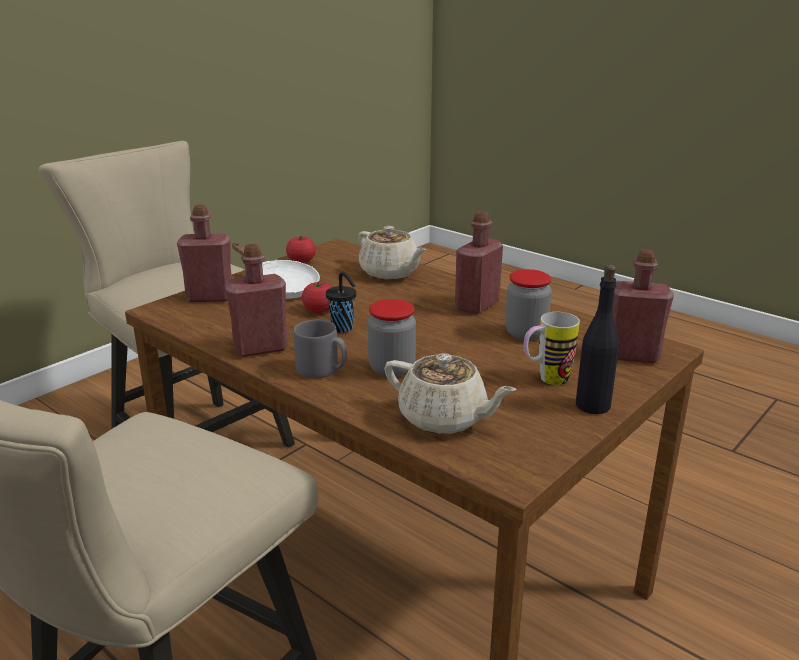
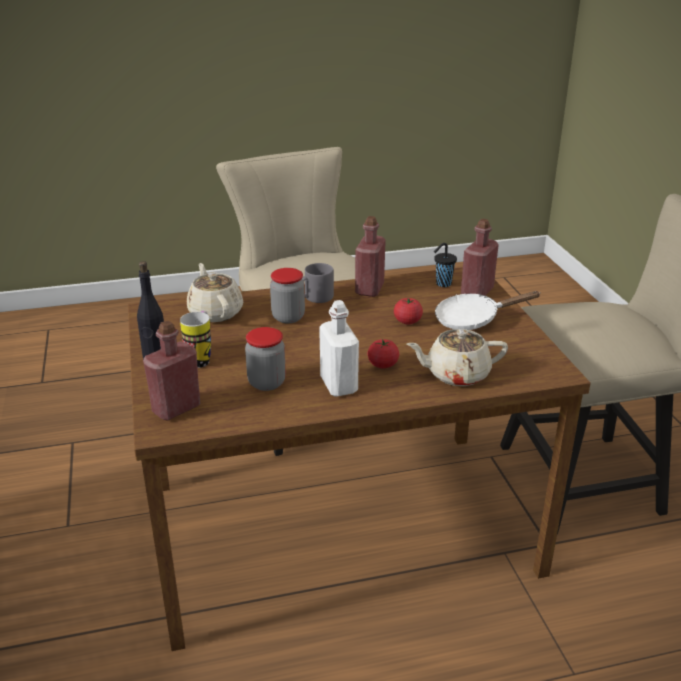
camera: 125 degrees right, 5 degrees up
tomato [286,236,316,263] -> tomato moved to [367,339,399,369]
black cup [326,272,356,333] -> black cup moved to [434,243,457,287]
beige teapot [384,353,516,434] -> beige teapot turned 90 degrees clockwise [187,263,243,322]
red bottle [455,211,503,315] -> white bottle [319,300,359,397]

